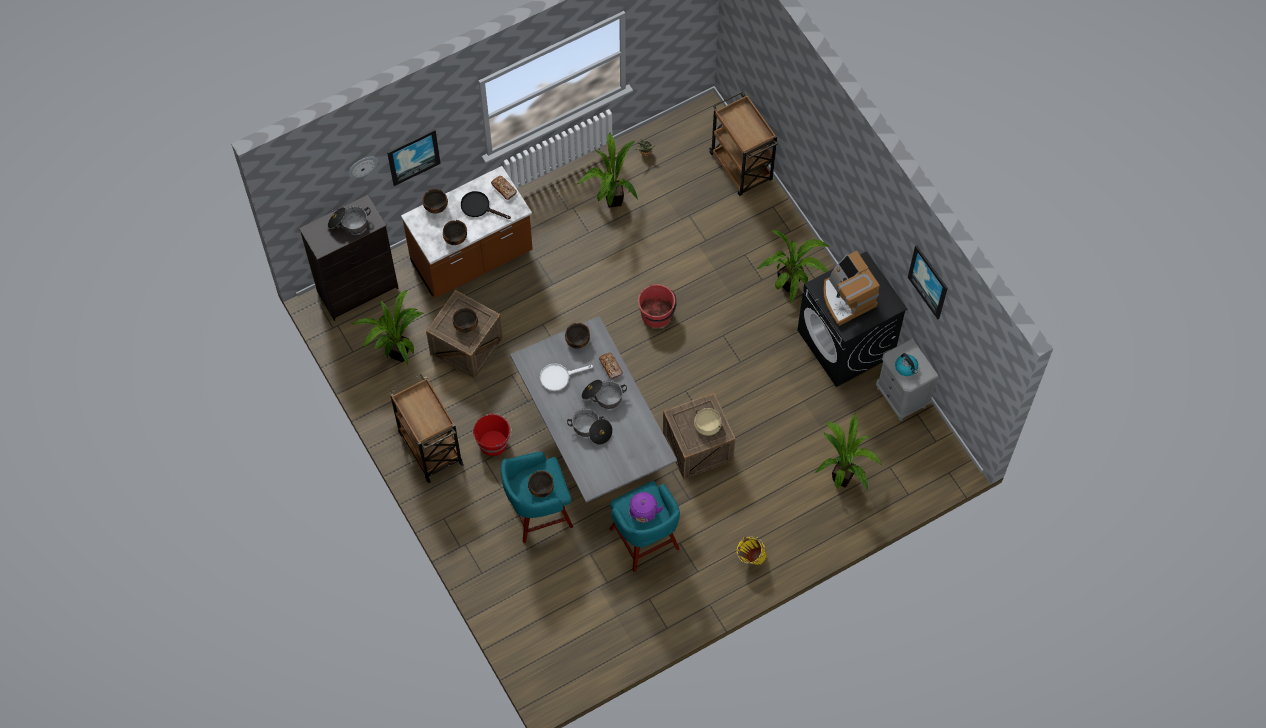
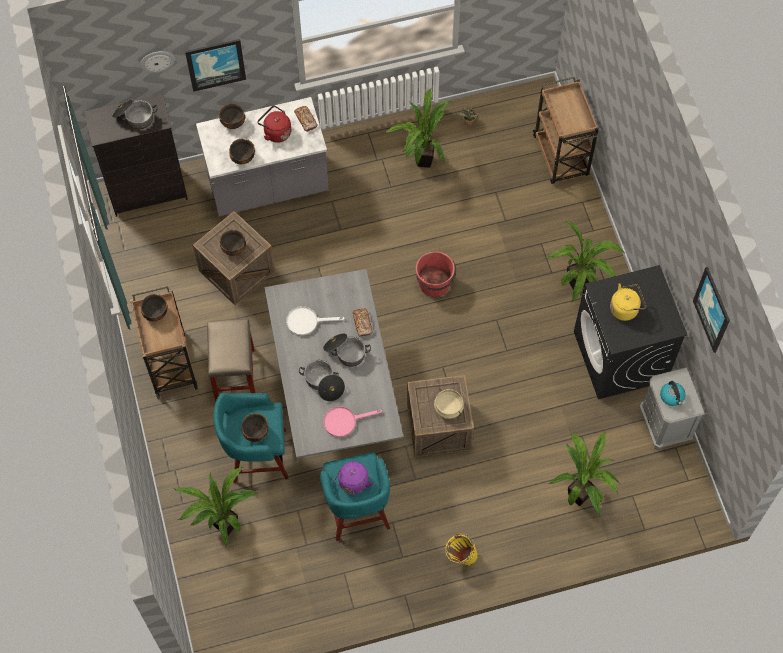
camera: 15 degrees right, 0 degrees up
potted plant [351,290,423,365] -> potted plant moved to [174,467,258,546]
brown counter [401,166,533,298] -> grey counter [196,97,329,216]
black frying pan [461,191,511,219] -> red kettle [257,105,291,143]
red bucket [473,413,512,456] -> beige stool [207,319,256,401]
bowl [565,323,590,349] -> bowl moved to [141,294,168,321]
coffee machine [823,251,880,326] -> yellow kettle [610,283,646,321]
none -> pink frying pan [323,406,382,437]

